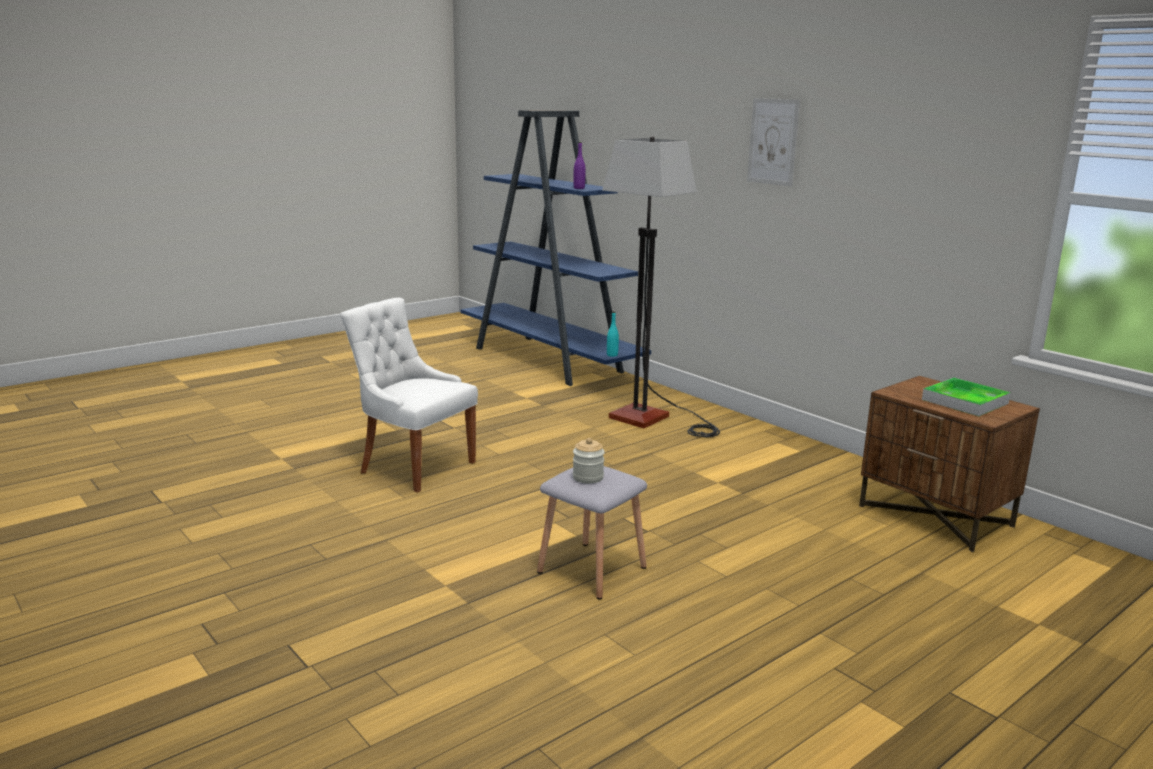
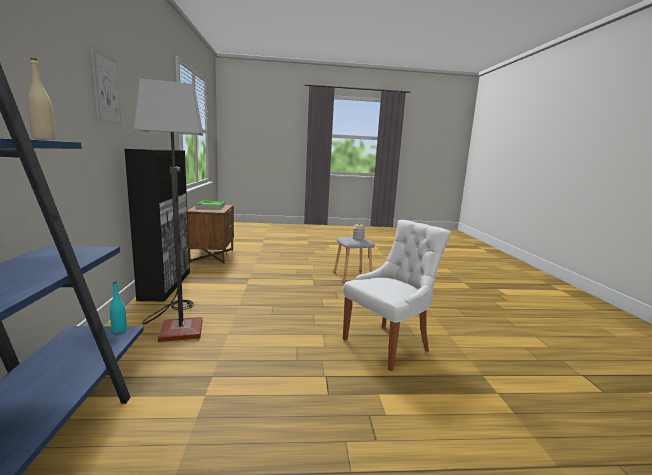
camera: 145 degrees left, 5 degrees down
white chair [340,298,478,493] -> white chair turned 105 degrees counterclockwise [343,220,451,371]
purple bottle [574,142,586,189] -> beige bottle [27,58,55,140]
none -> black cabinet [124,149,190,301]

